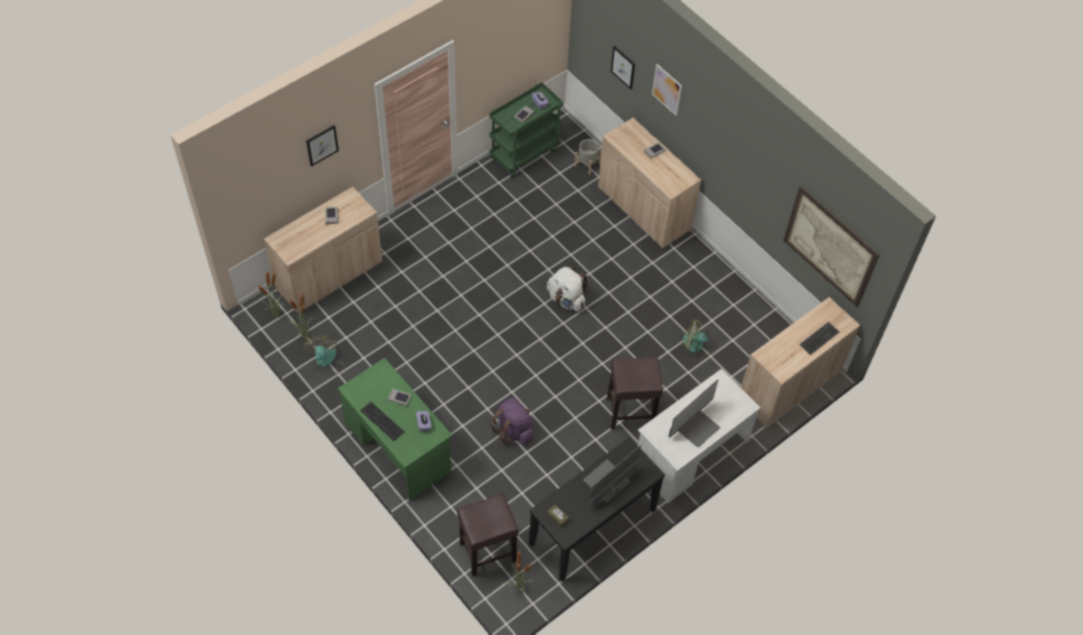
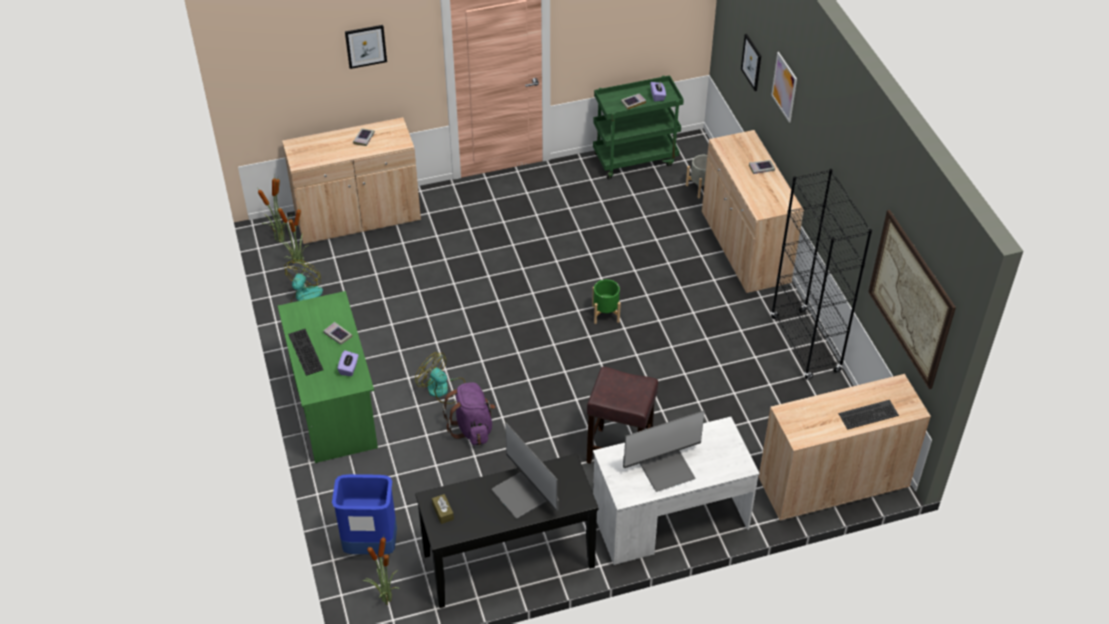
camera: 25 degrees right, 10 degrees down
brown stool [457,493,519,576] -> blue trash can [332,474,397,554]
white backpack [547,266,588,311] -> green planter [592,279,621,324]
monitor [583,445,641,506] -> monitor turned 105 degrees counterclockwise [491,423,559,519]
fan [683,319,715,355] -> fan moved to [415,352,465,404]
none -> black bookcase [770,169,872,380]

